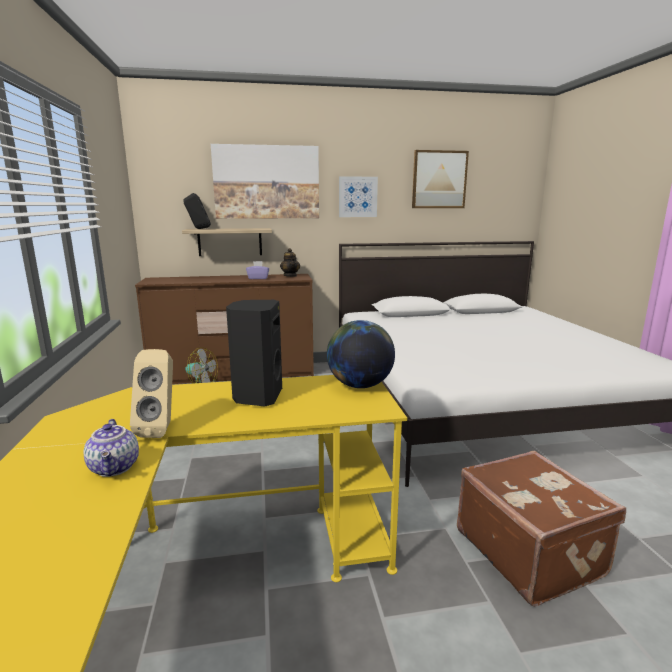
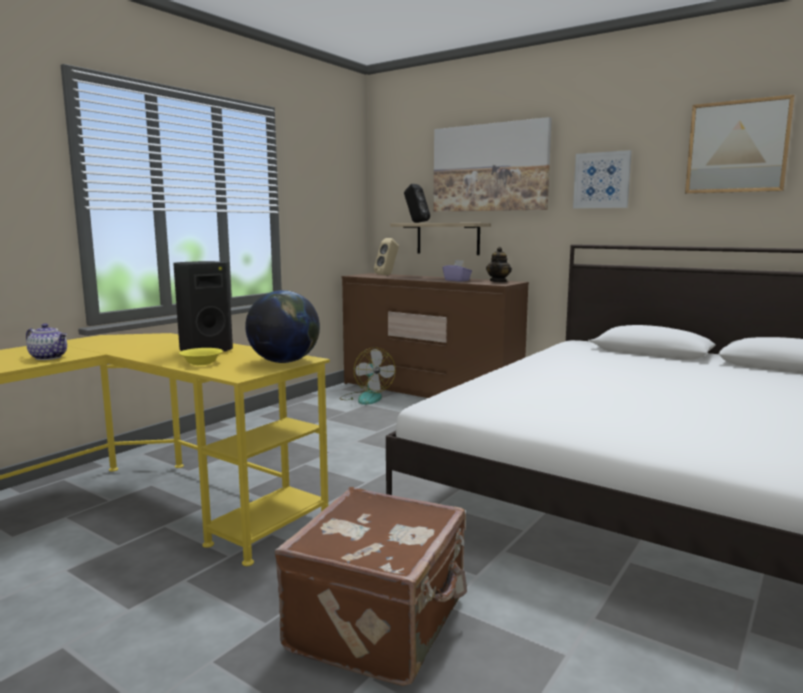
camera: 45 degrees right, 5 degrees down
teapot [84,419,139,477] -> teapot turned 90 degrees counterclockwise [26,323,67,360]
beige speaker [130,349,173,438] -> beige speaker moved to [374,238,399,276]
none -> yellow bowl [179,348,223,365]

